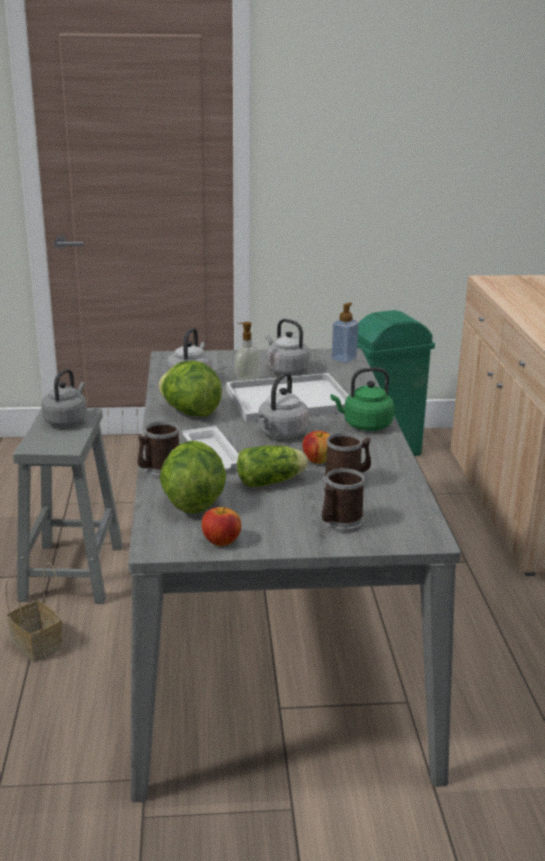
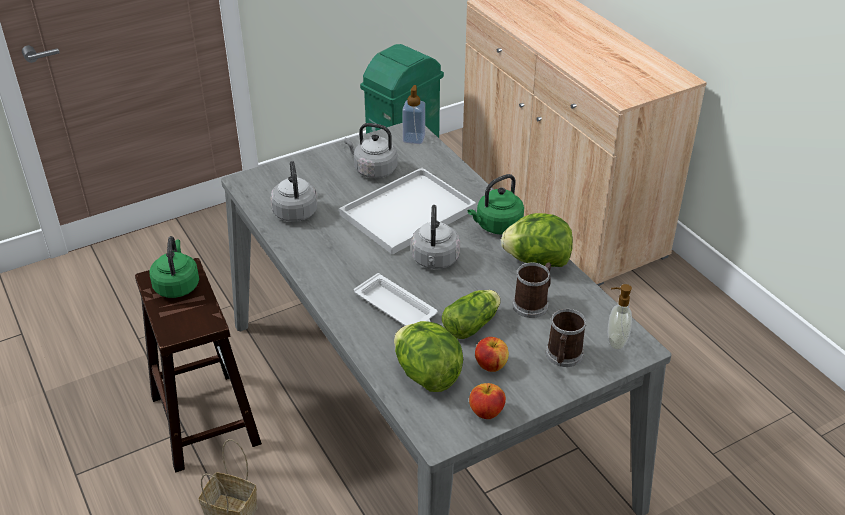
camera: 25 degrees left, 15 degrees up
grey stool [13,408,123,604] -> brown stool [135,258,262,473]
grey kettle [41,369,87,426] -> green kettle [149,236,199,298]
mug [137,421,179,479] -> none
lettuce [158,361,222,417] -> lettuce moved to [501,213,573,267]
soap dispenser [234,322,260,381] -> soap dispenser moved to [608,284,632,350]
apple [302,431,330,464] -> apple moved to [475,337,509,372]

